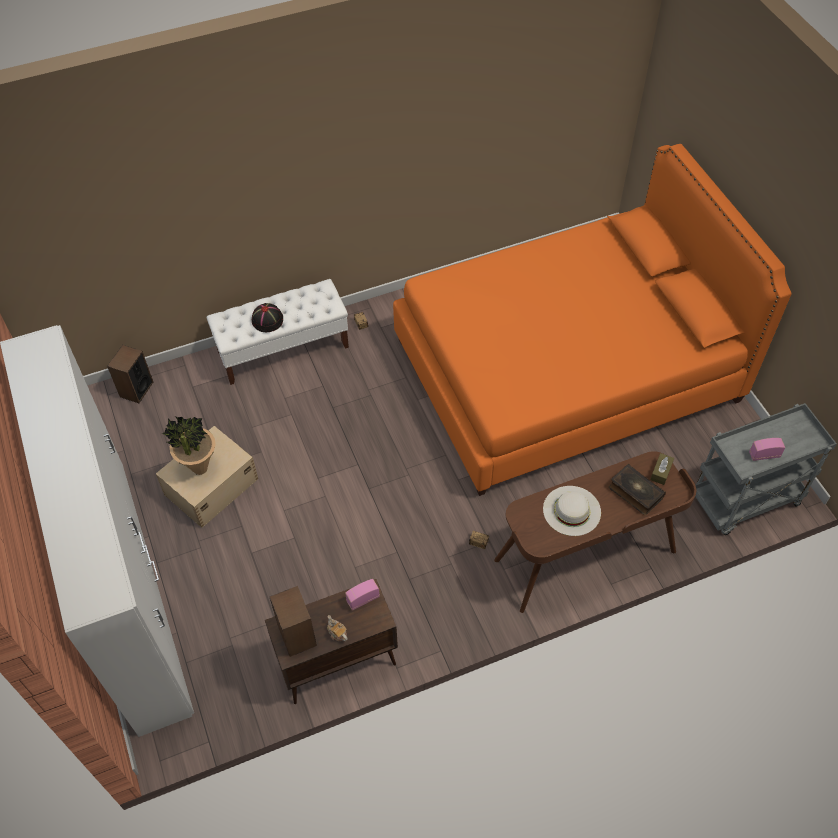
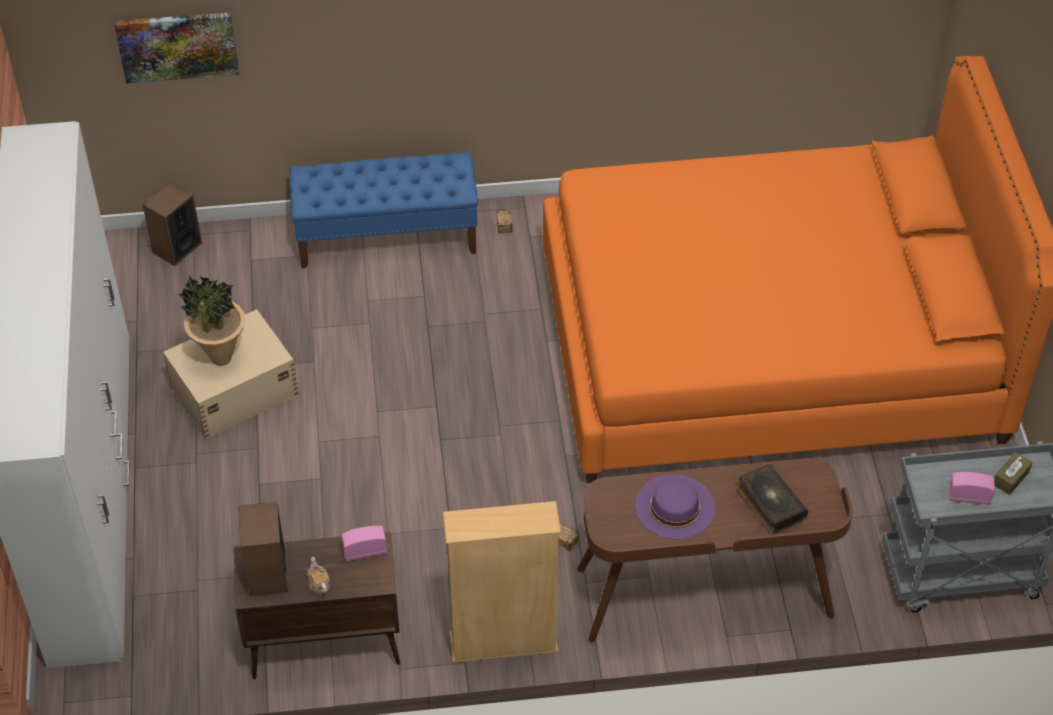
camera: 15 degrees right, 5 degrees down
white bench [206,279,349,385] -> blue bench [289,152,478,268]
black hat [252,303,283,332] -> none
white hat [543,486,601,536] -> purple hat [635,474,715,539]
brown tissue box [650,453,674,485] -> brown tissue box moved to [994,452,1033,495]
none -> picture [114,12,239,83]
none -> beige bookcase [443,501,561,663]

